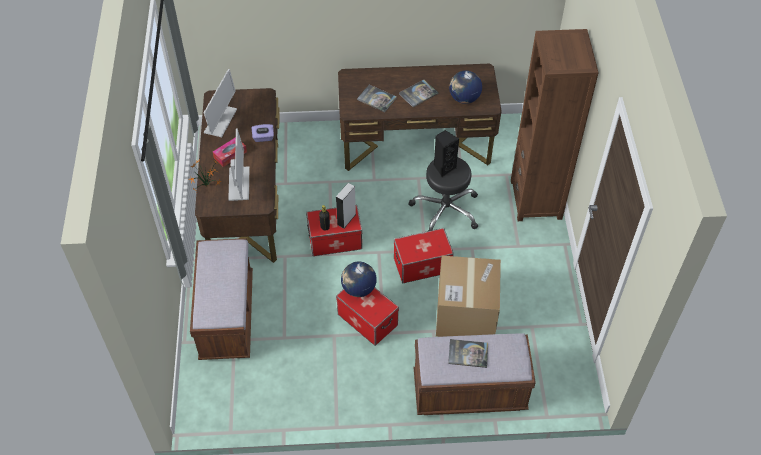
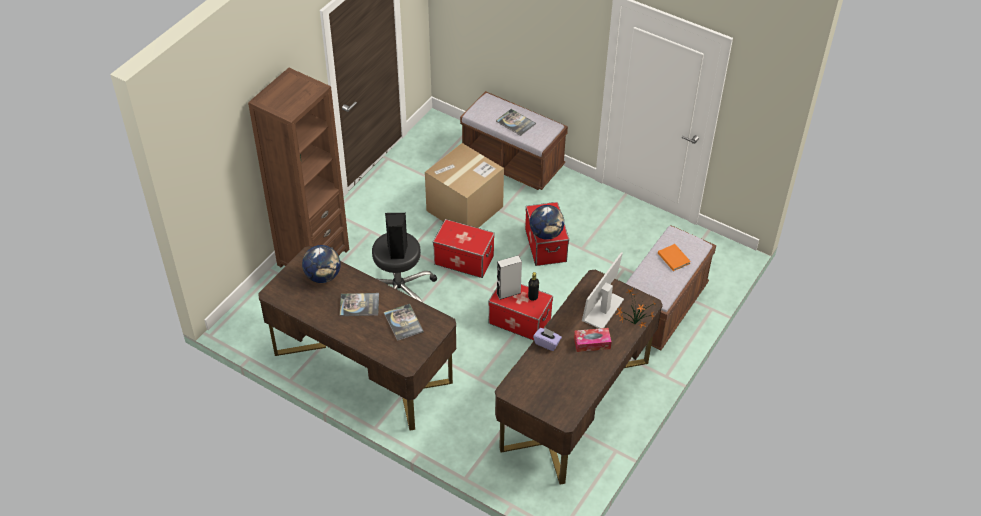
camera: 145 degrees left, 5 degrees down
monitor [204,69,237,137] -> none
none -> orange book [658,244,691,271]

